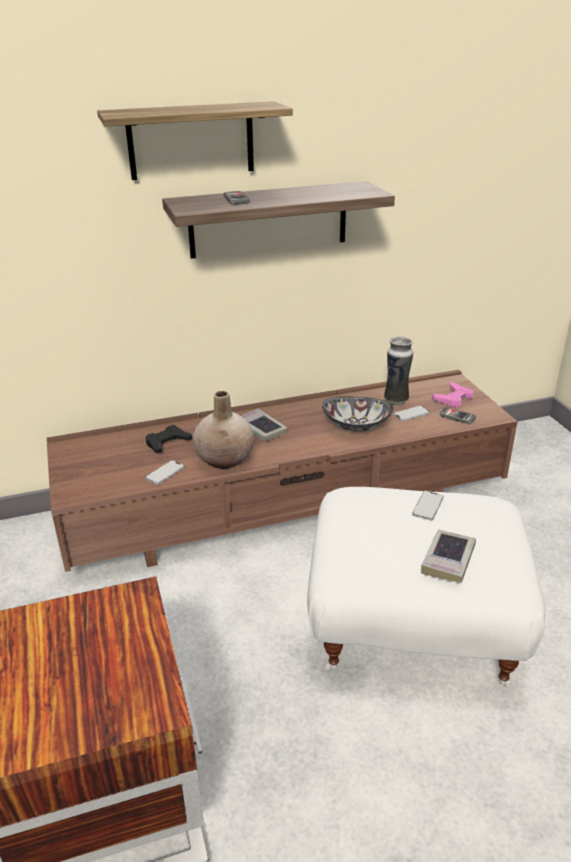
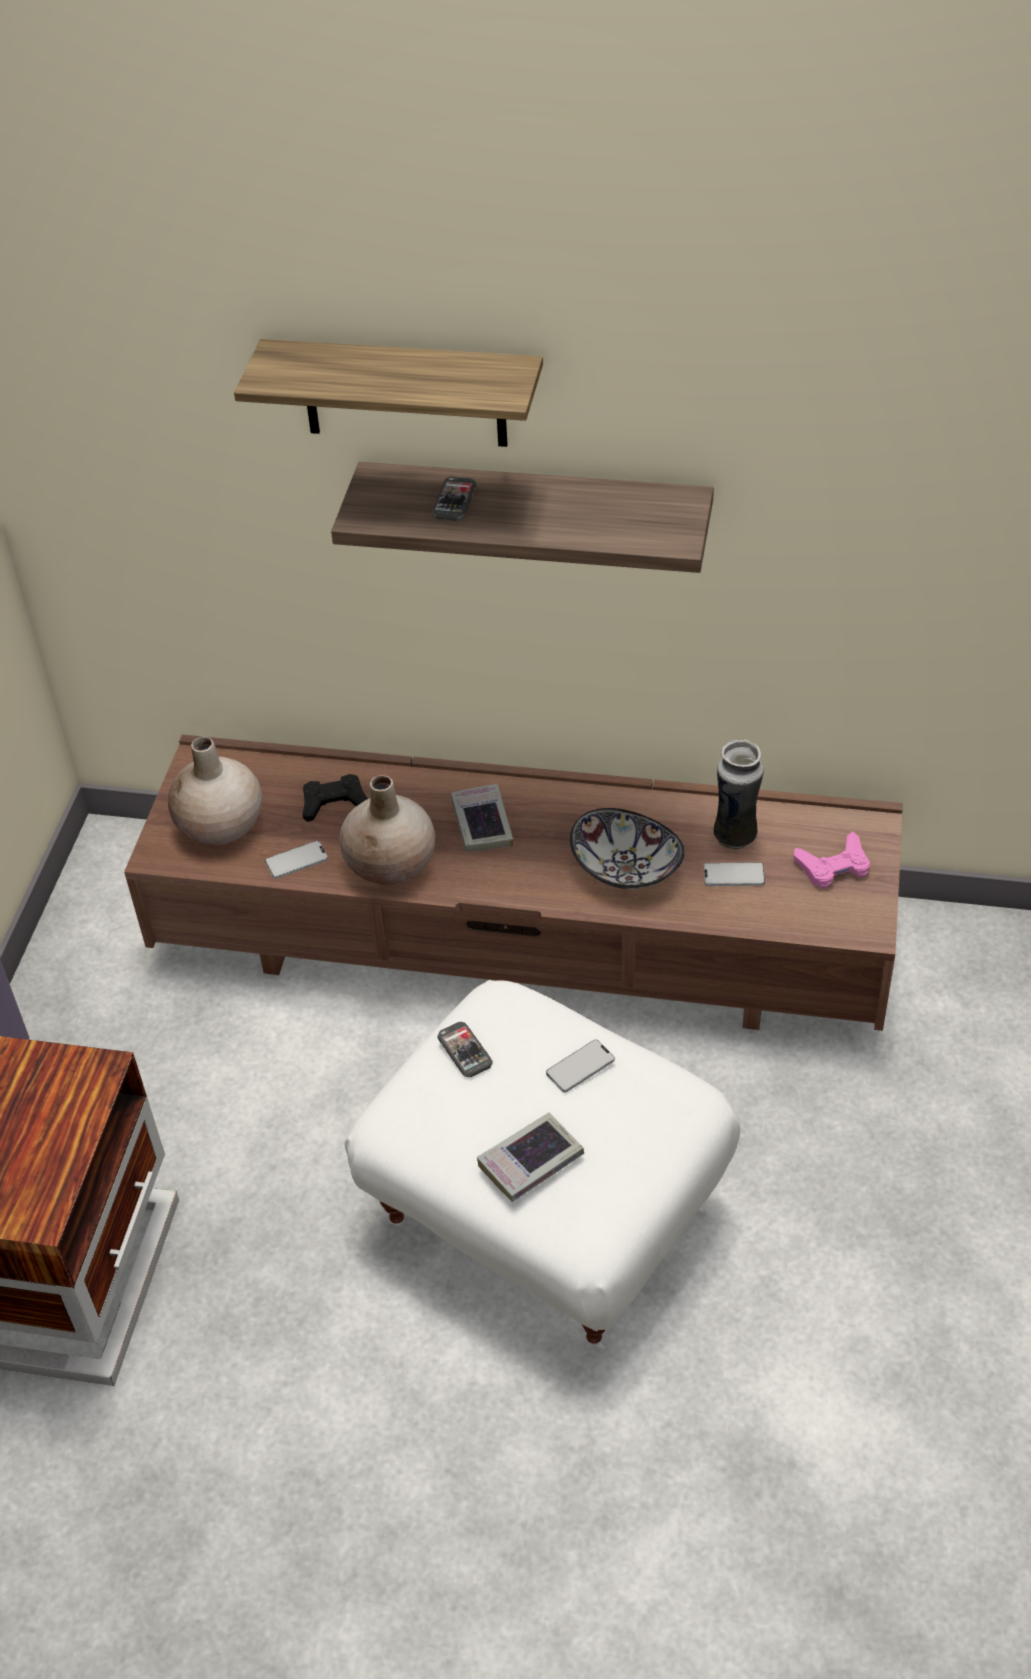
camera: 30 degrees right, 15 degrees up
phone [440,407,476,424] -> phone moved to [437,1022,493,1077]
none -> beige vase [168,737,262,845]

